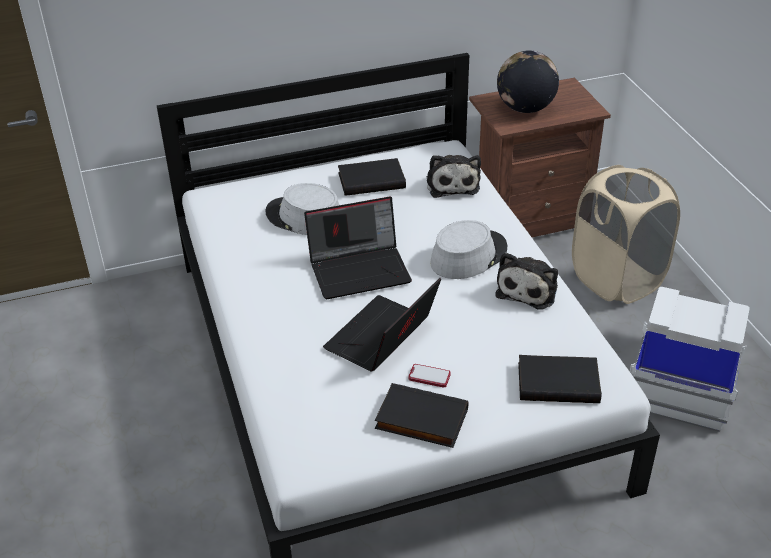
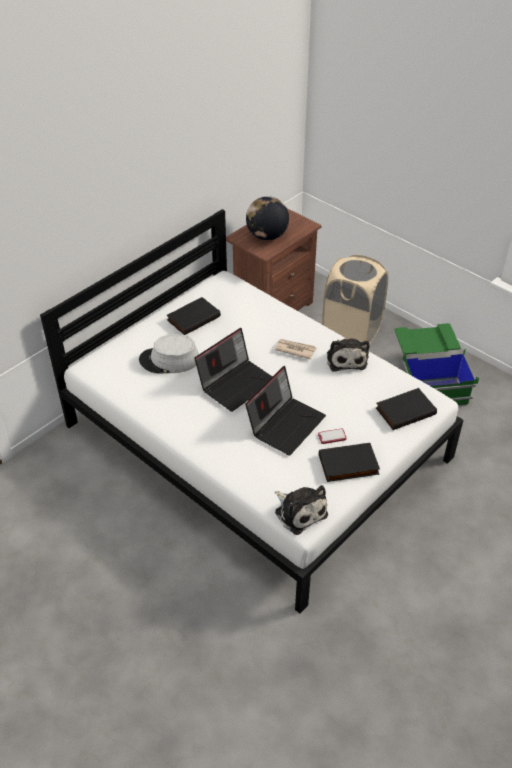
camera: 30 degrees left, 5 degrees up
laptop [323,278,441,371] -> laptop turned 150 degrees counterclockwise [245,366,326,456]
plush toy [427,155,481,198] -> plush toy moved to [275,485,328,535]
grey hat [430,220,507,279] -> newspaper [275,339,316,359]
white storage box [630,287,750,432] -> green storage box [394,323,479,406]

